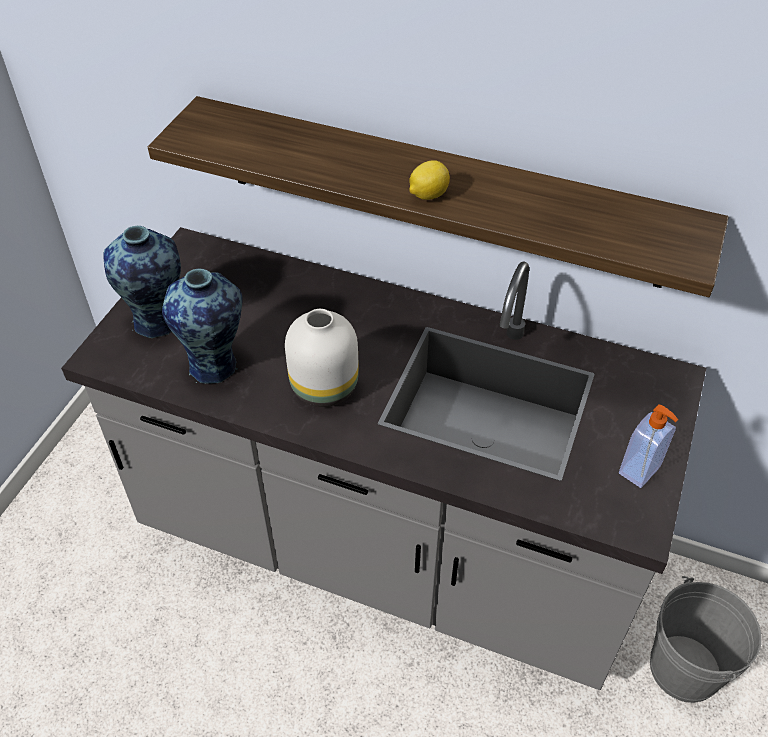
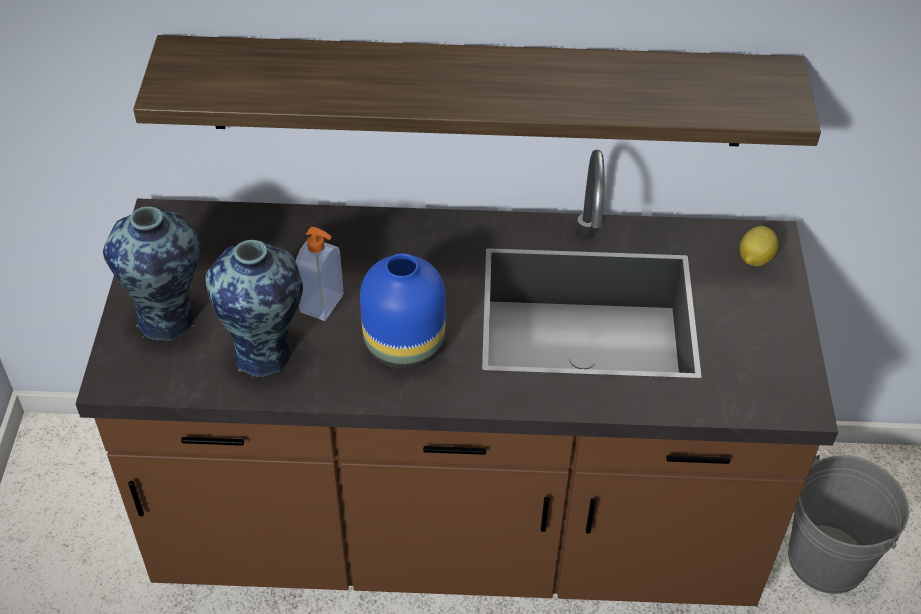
camera: 20 degrees left, 0 degrees up
grey counter [61,227,706,690] -> brown counter [76,150,838,606]
white vase [285,309,359,407] -> blue vase [360,253,446,368]
lemon [409,160,450,200] -> lemon moved to [740,226,779,266]
soap dispenser [619,404,678,488] -> soap dispenser moved to [296,227,343,321]

